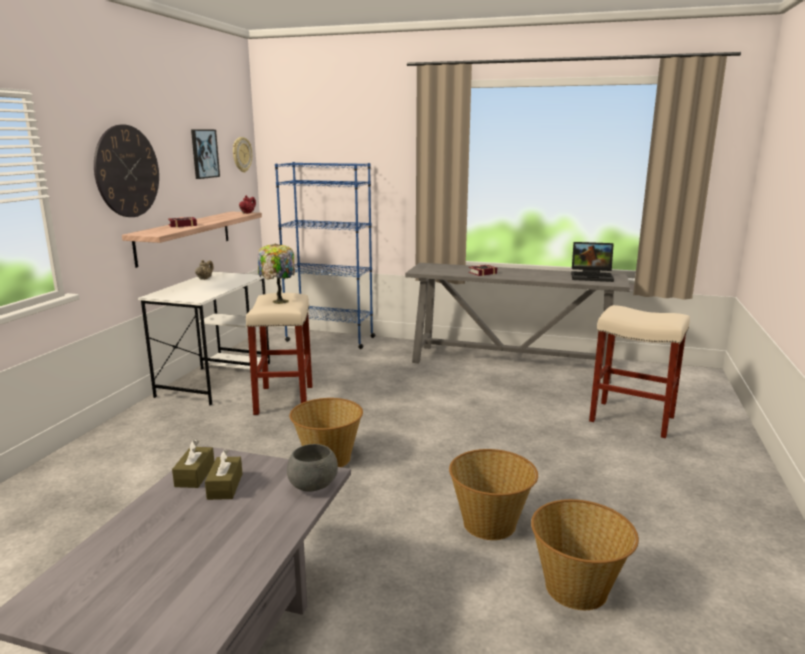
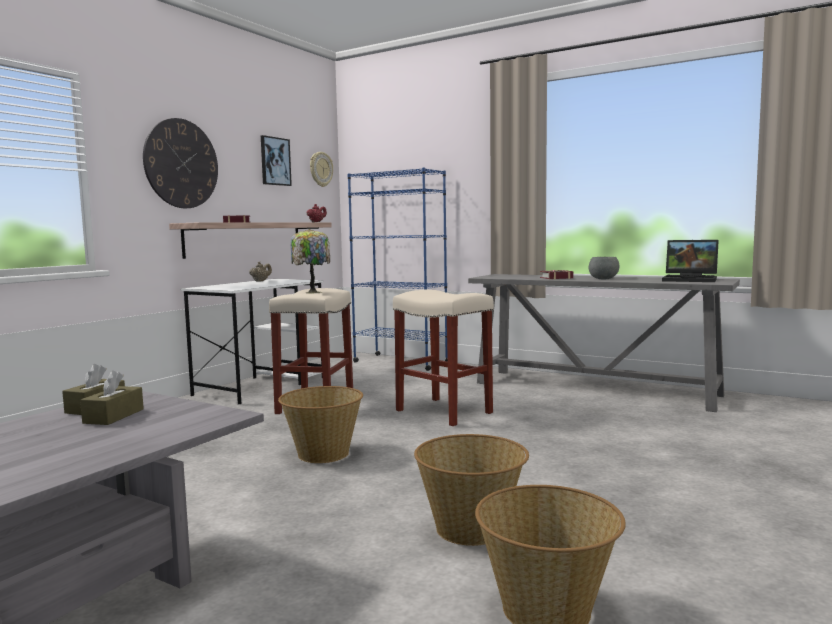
camera: 15 degrees right, 10 degrees down
grey bowl [287,444,338,492] -> grey bowl moved to [589,257,619,279]
beige stool [589,305,690,438] -> beige stool moved to [393,290,494,426]

